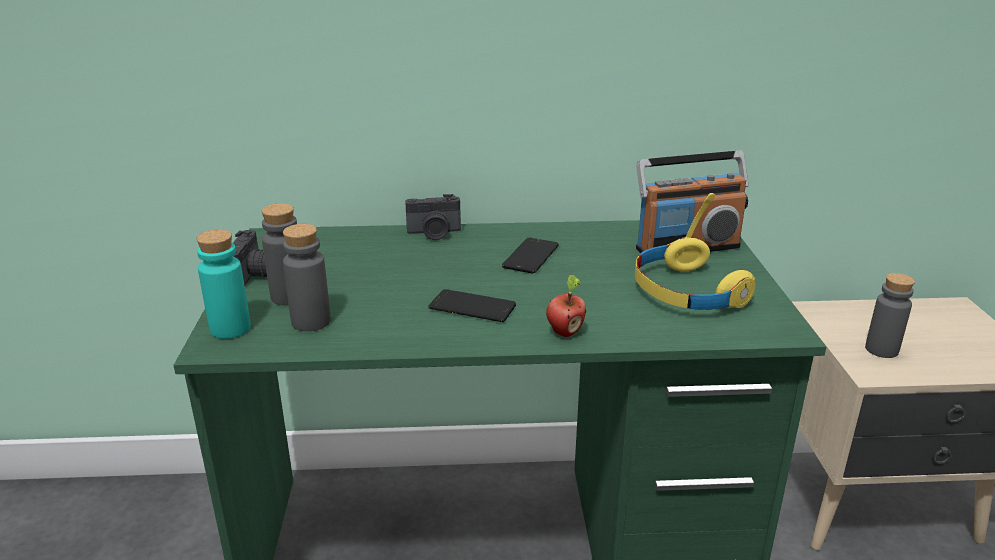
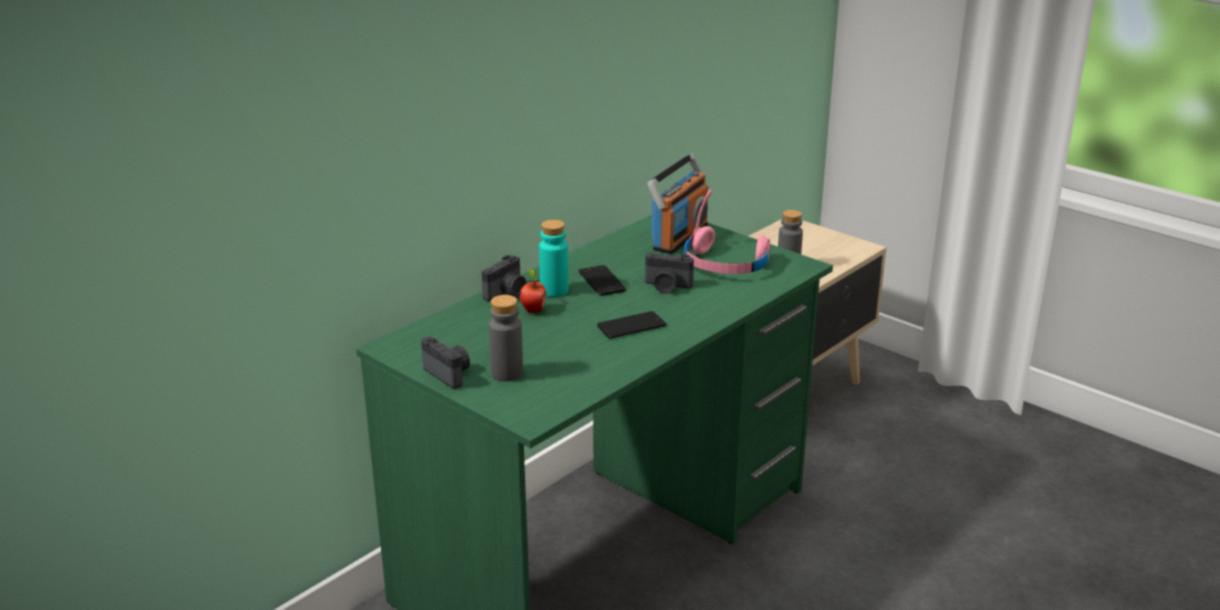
camera: 45 degrees left, 0 degrees up
turquoise bottle [196,230,251,339] -> turquoise bottle moved to [539,220,569,297]
grey bottle [283,224,331,331] -> none
apple [546,275,586,337] -> apple moved to [520,269,546,313]
yellow headphones [635,193,755,310] -> pink headphones [684,190,770,274]
none -> camera [645,253,694,294]

